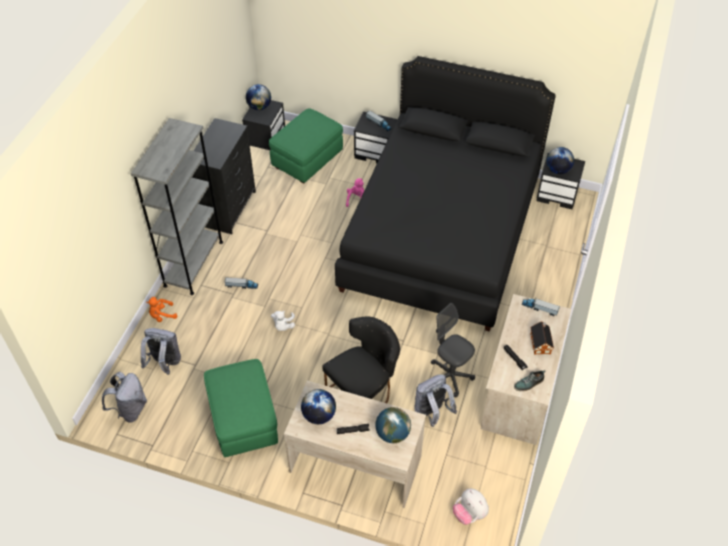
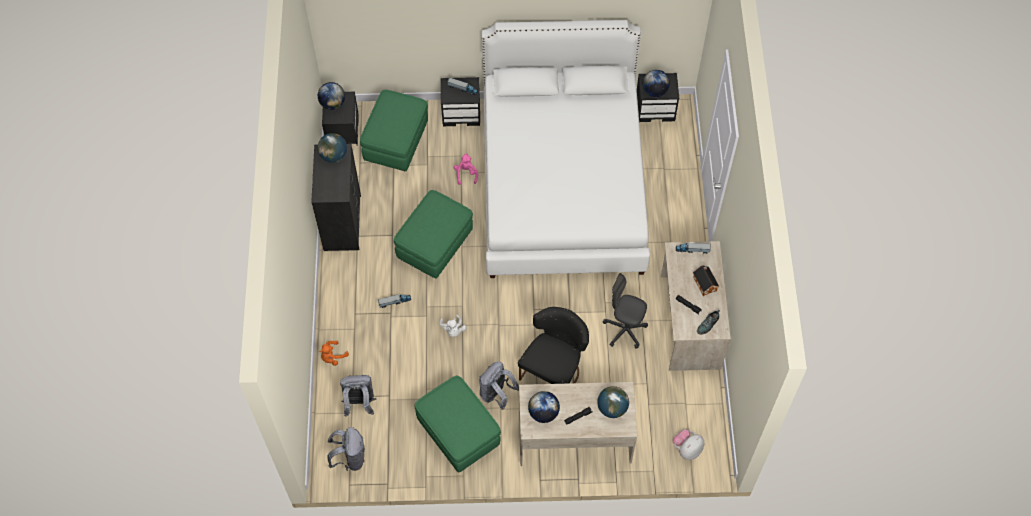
camera: 20 degrees left, 10 degrees up
grey bookcase [130,118,223,295] -> none
black bed [335,56,556,332] -> white bed [482,20,650,278]
grey backpack [414,374,457,427] -> grey backpack moved to [479,361,519,410]
plush toy [453,488,489,525] -> plush toy turned 105 degrees clockwise [672,429,705,460]
none -> globe [317,133,347,163]
none -> green ottoman [394,190,473,279]

